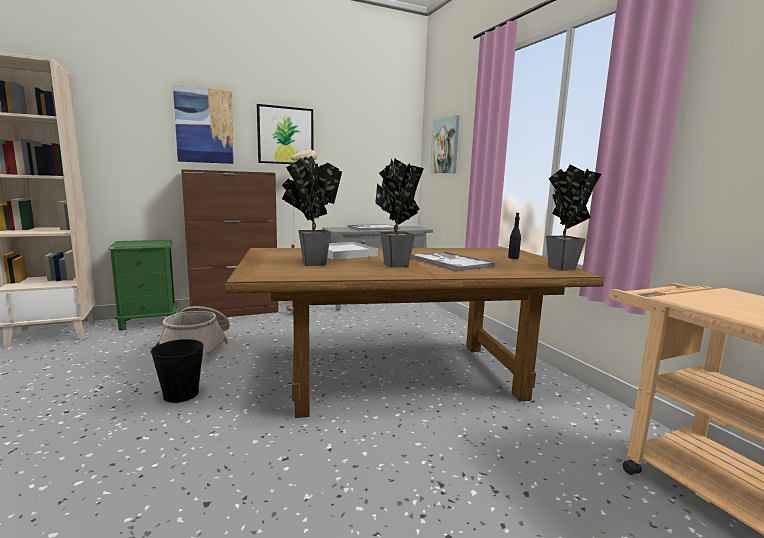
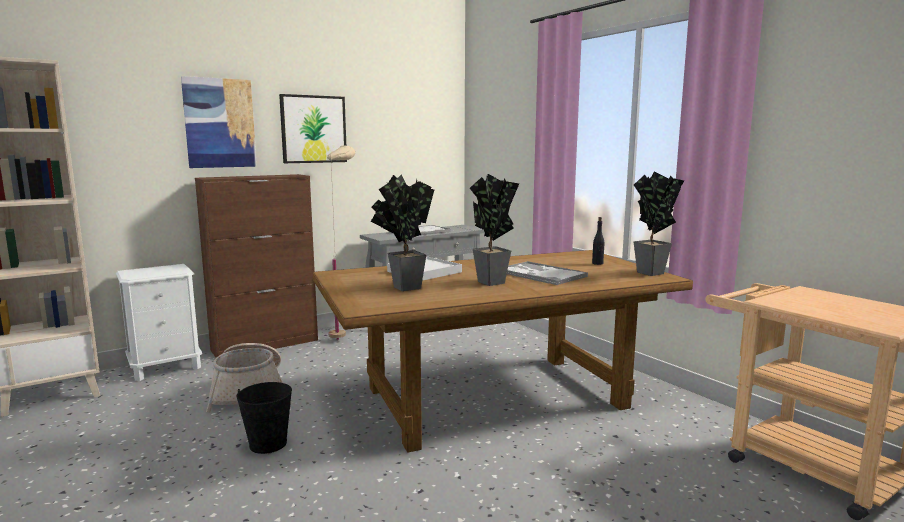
camera: 10 degrees left, 0 degrees up
green nightstand [108,240,177,331] -> white nightstand [116,264,202,381]
picture [430,115,459,173] -> none

